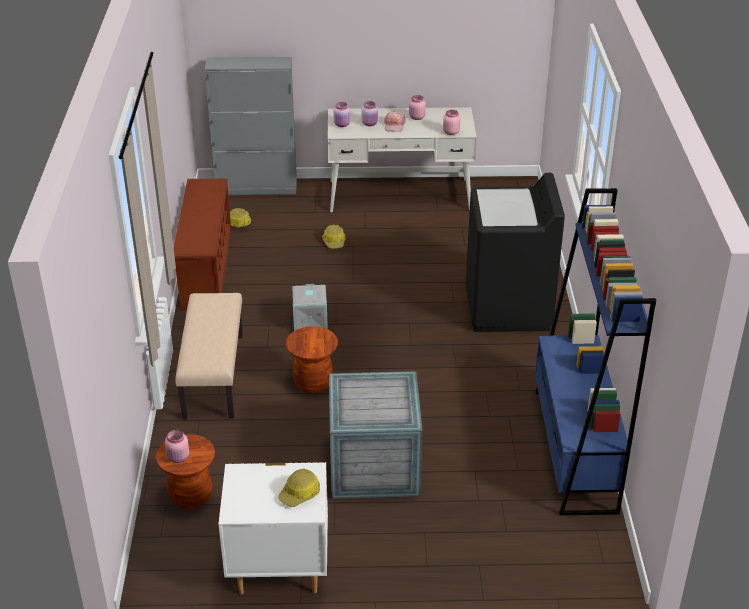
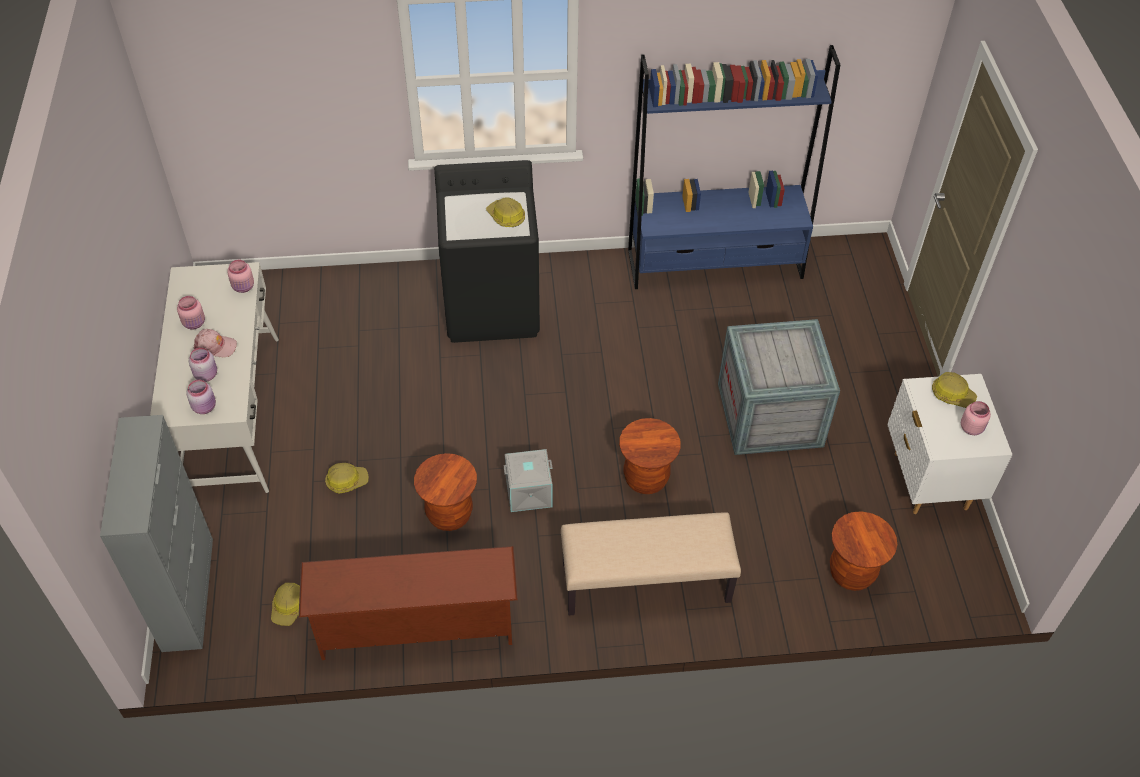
camera: 95 degrees left, 15 degrees up
pink jar [165,430,189,463] -> pink jar moved to [961,401,991,435]
none -> brown stool [414,453,477,531]
none -> hard hat [486,198,525,227]

